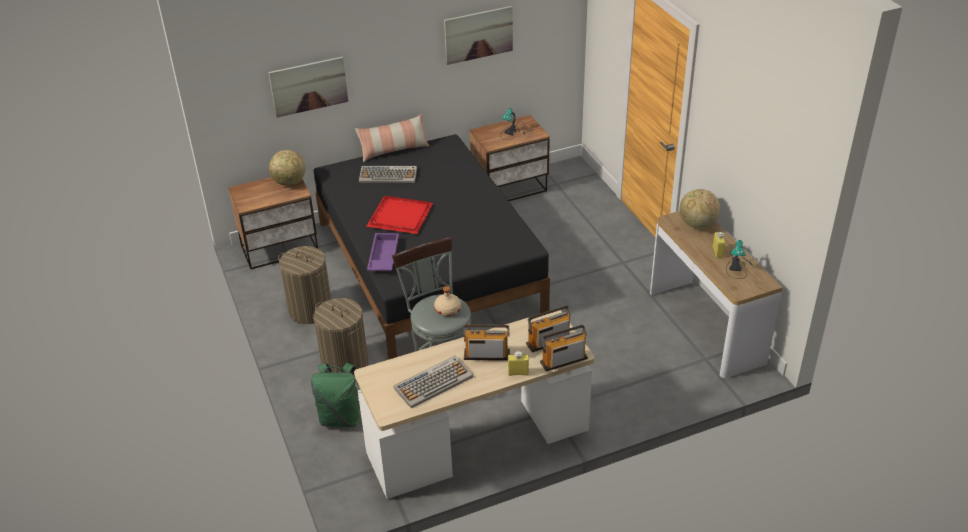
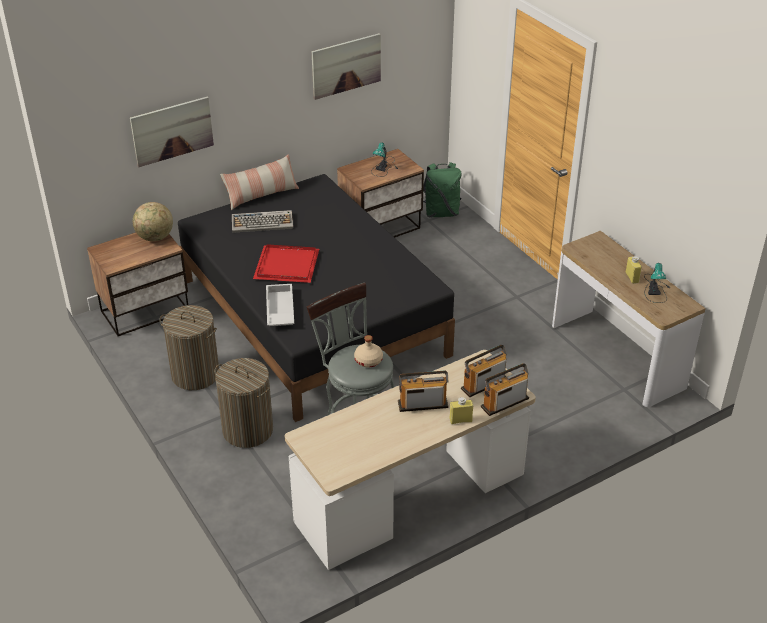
camera: 10 degrees left, 0 degrees up
green backpack [311,363,360,427] -> green backpack moved to [423,162,461,217]
purple tray [367,233,399,271] -> white tray [266,284,294,326]
keyboard [394,355,473,408] -> none
globe [680,189,720,229] -> none

